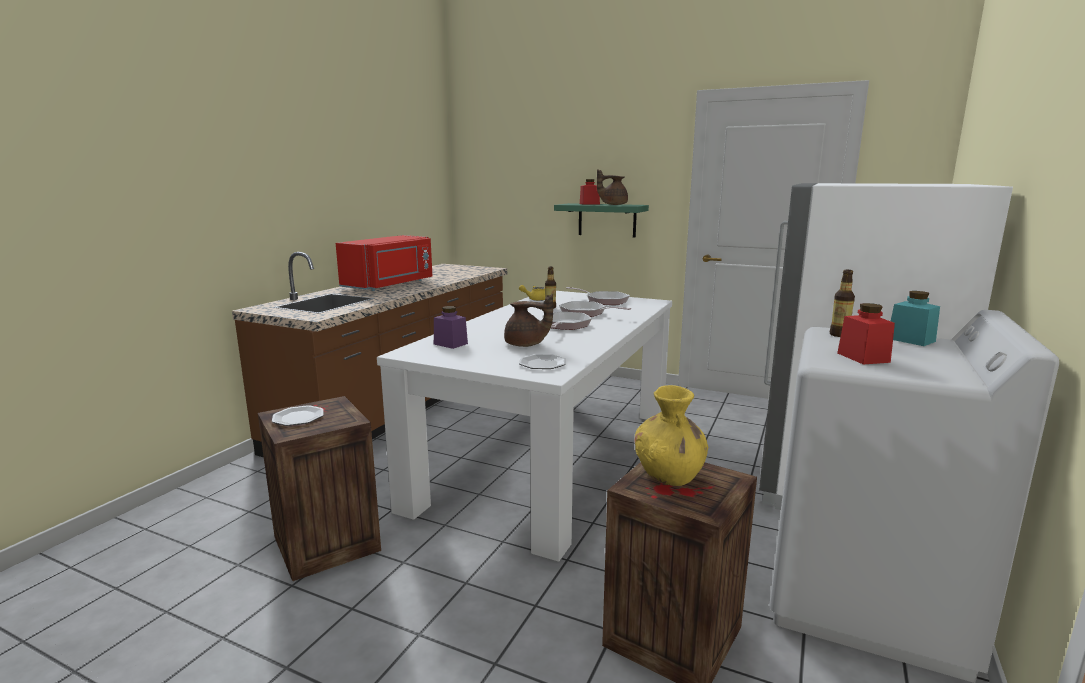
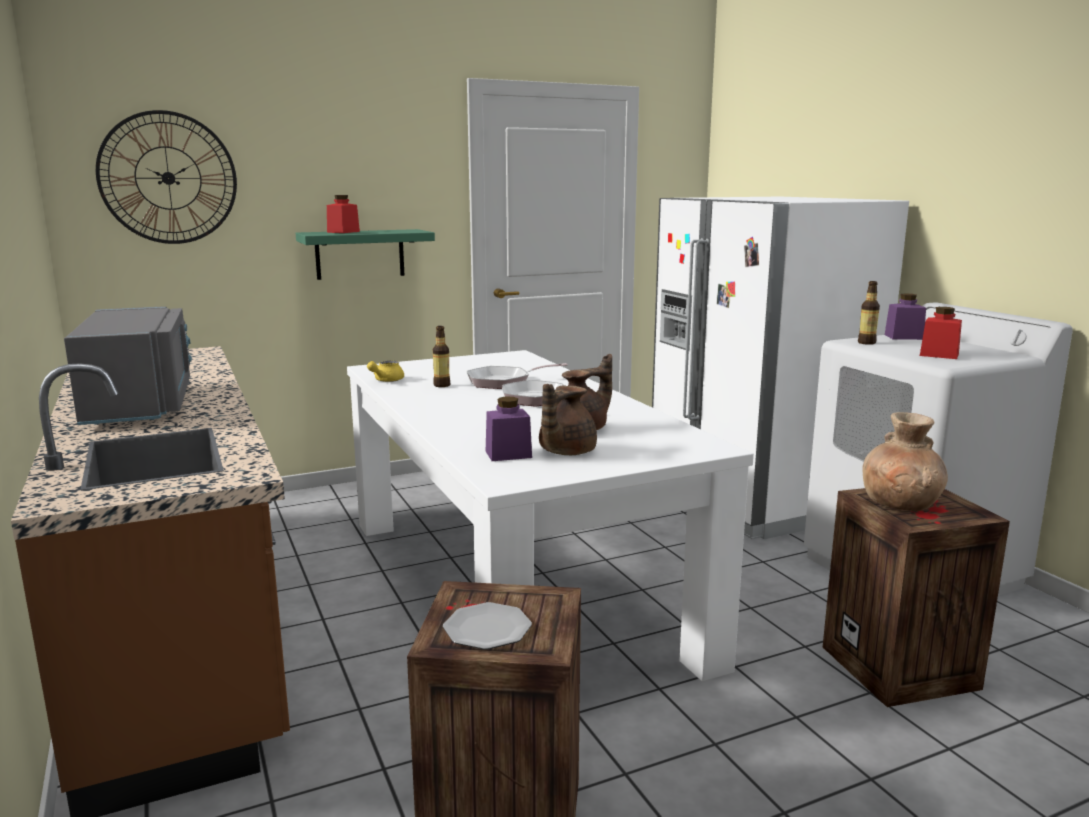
camera: 50 degrees left, 0 degrees up
red microwave [336,235,432,291] -> grey microwave [64,306,192,425]
plate [519,354,566,369] -> none
frying pan [566,287,630,305] -> none
brown teapot [597,169,628,205] -> brown teapot moved to [539,384,597,455]
yellow vase [634,385,708,486] -> brown vase [863,412,948,511]
turquoise jar [891,291,940,346] -> purple jar [885,293,926,340]
none -> wall clock [96,110,237,244]

